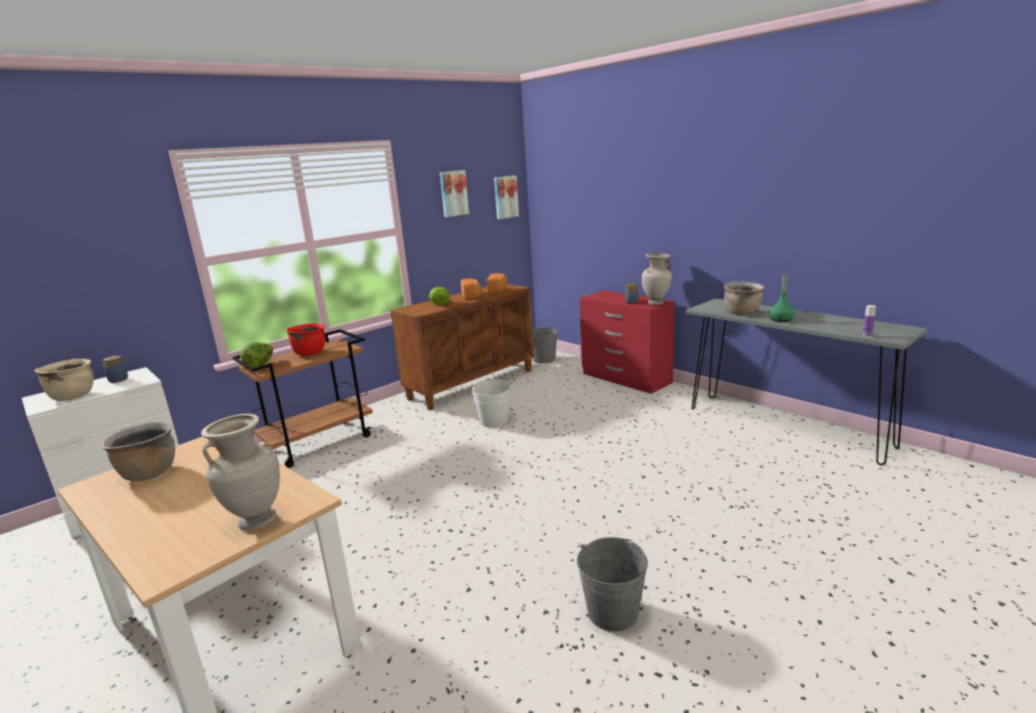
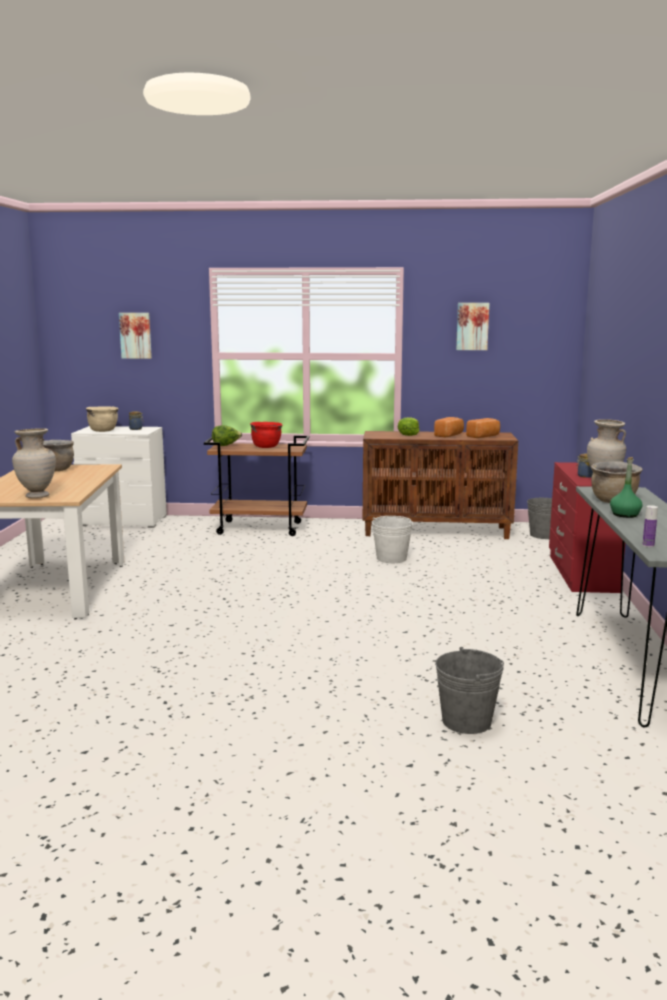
camera: 45 degrees right, 5 degrees down
picture [494,175,519,219] -> picture moved to [119,313,152,359]
grey bucket [577,537,648,632] -> grey bucket moved to [435,647,504,734]

